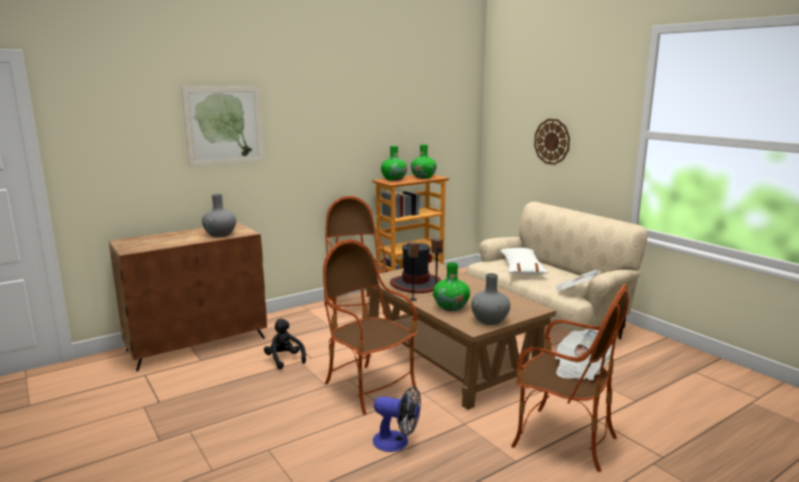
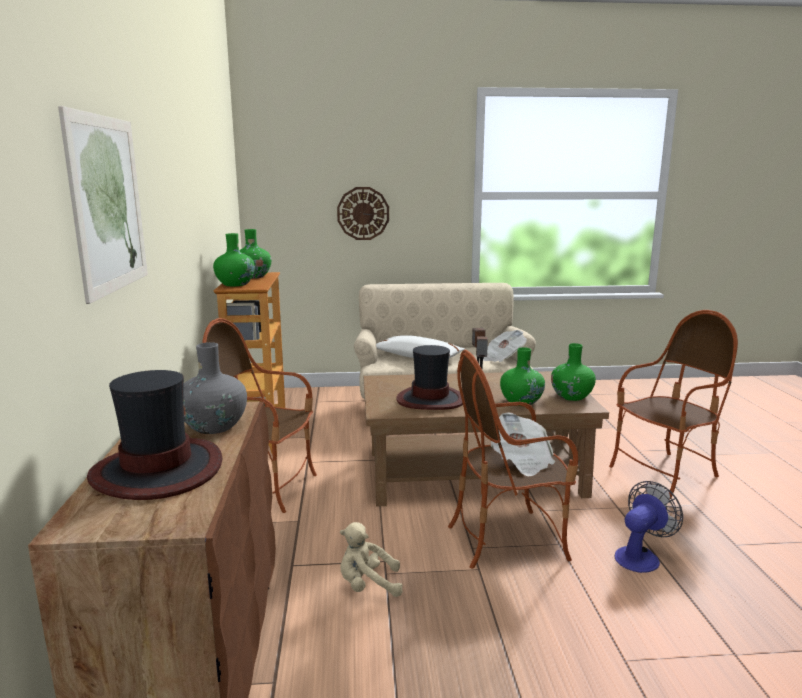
camera: 60 degrees left, 0 degrees up
black plush toy [264,319,306,369] -> beige plush toy [340,522,403,597]
grey vase [471,273,510,325] -> green vase [551,343,596,401]
newspaper [555,329,612,380] -> newspaper moved to [491,413,555,477]
none -> hat [87,370,223,500]

